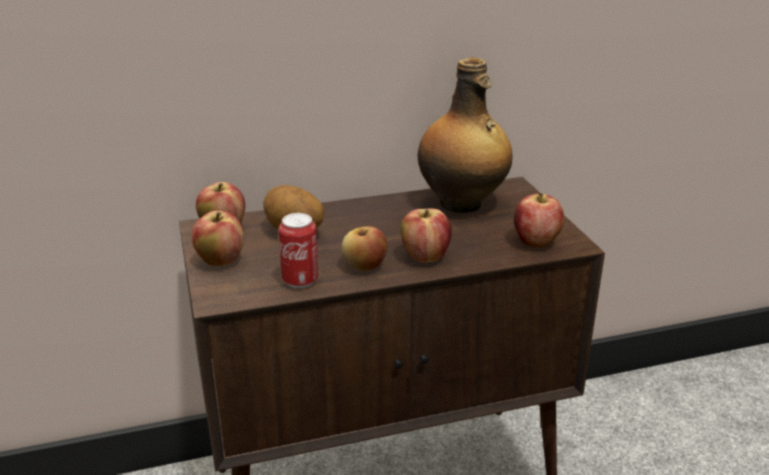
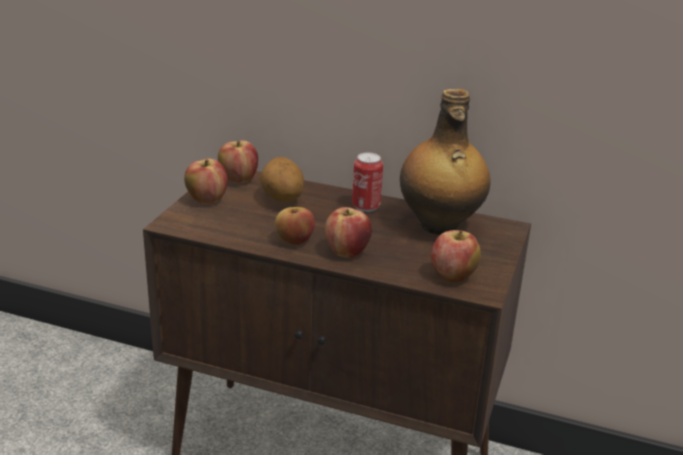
camera: 35 degrees right, 0 degrees up
can [278,213,319,288] -> can moved to [352,153,383,212]

